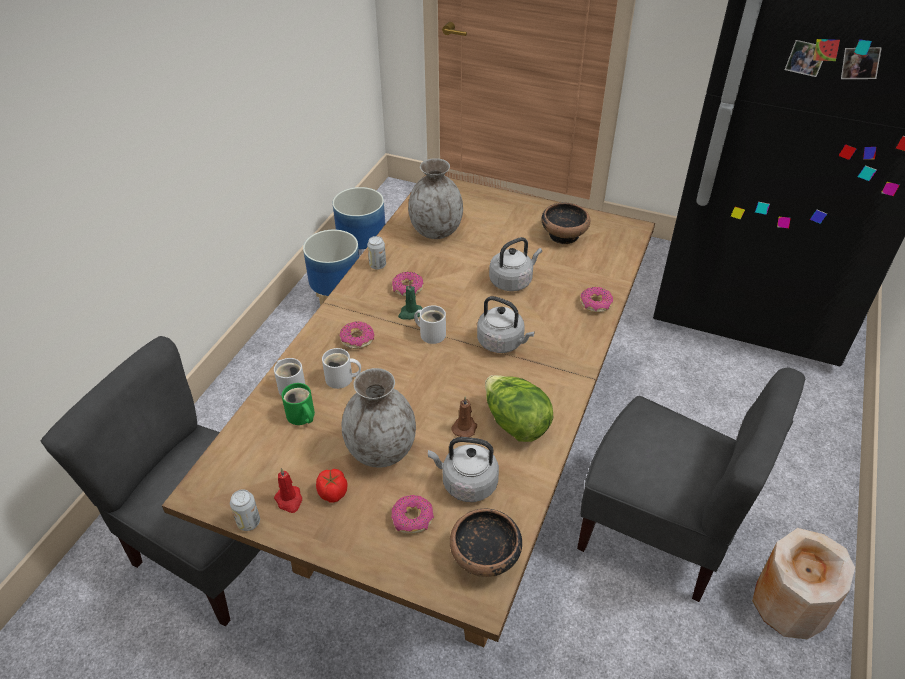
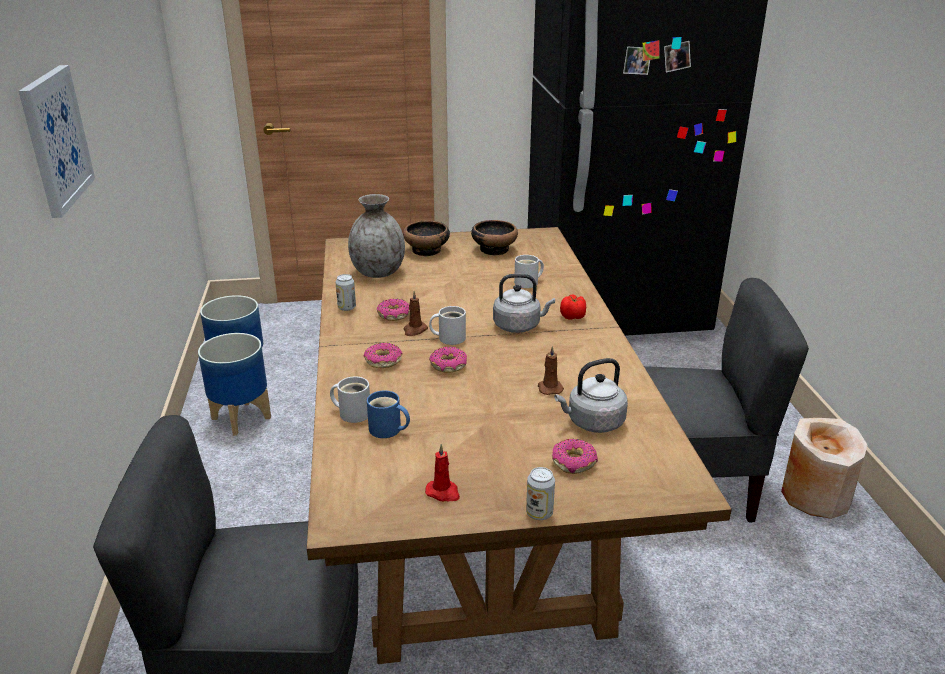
camera: 30 degrees left, 15 degrees down
can [230,489,260,531] -> can moved to [526,467,555,520]
green mug [282,383,315,425] -> blue mug [367,391,410,438]
tomato [316,469,347,503] -> tomato moved to [560,294,586,320]
white mug [322,348,361,389] -> white mug moved to [514,255,544,288]
grey vase [342,368,416,468] -> none
green candle [398,281,423,320] -> brown candle [404,291,428,336]
bowl [450,509,522,577] -> bowl moved to [403,220,450,256]
lettuce [485,375,554,442] -> none
grey kettle [489,237,542,291] -> none
donut [581,287,613,312] -> donut moved to [429,347,467,373]
none -> picture [19,65,95,218]

